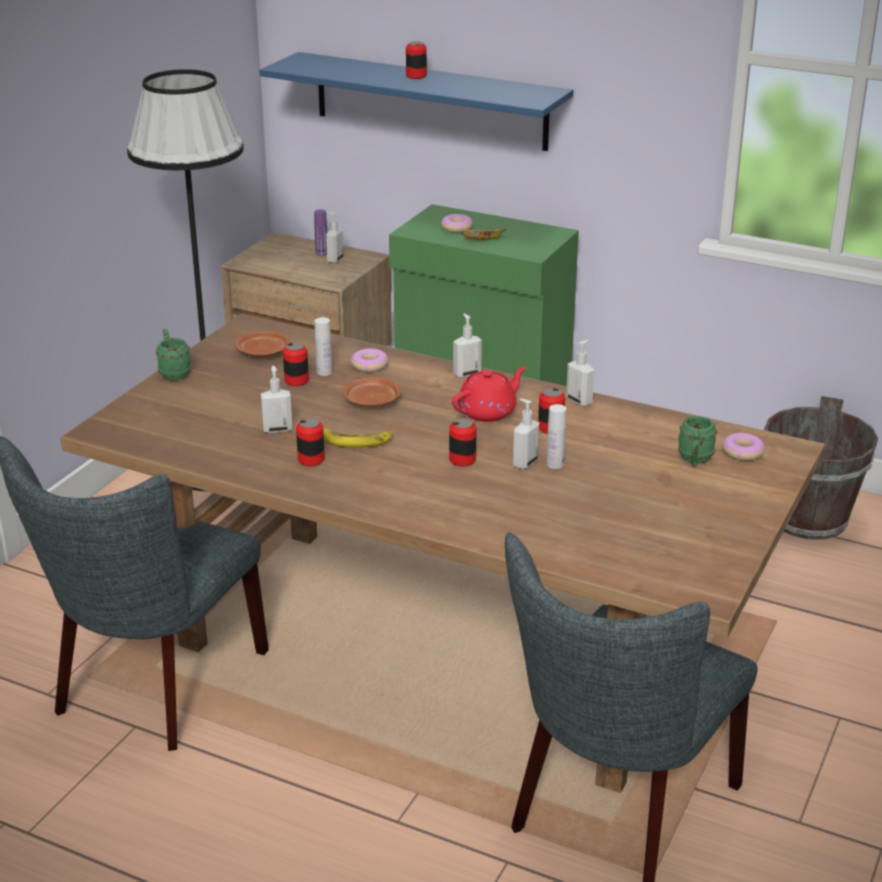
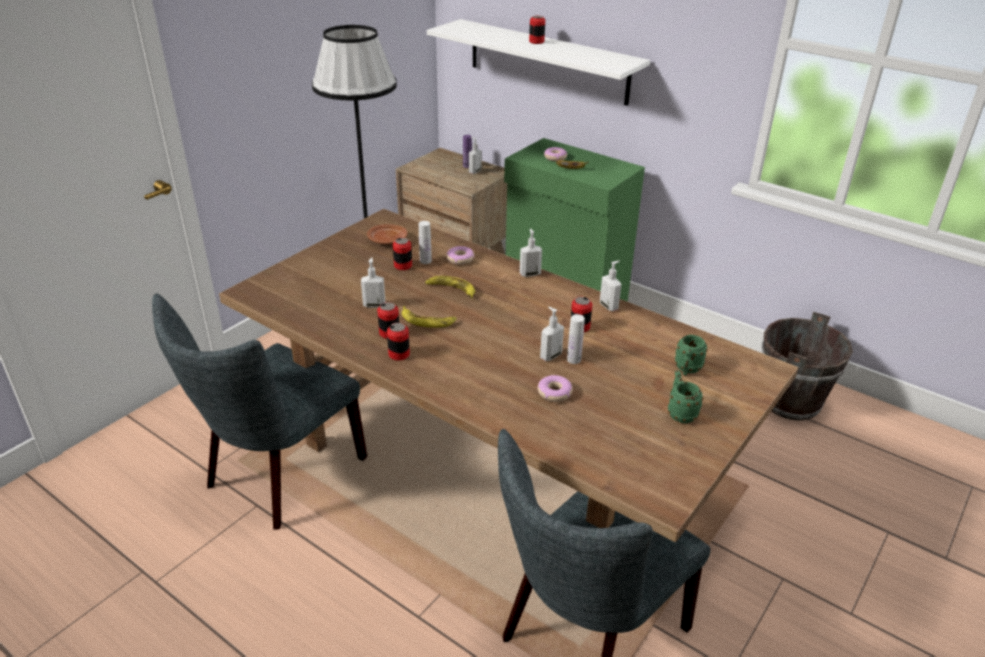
camera: 10 degrees right, 5 degrees up
green mug [156,329,191,380] -> green mug moved to [668,370,703,423]
blue shelf [259,52,574,151] -> white shelf [427,19,650,106]
brown plate [343,377,401,408] -> banana [425,276,475,298]
can [449,418,477,466] -> can moved to [387,323,410,361]
red teapot [452,367,526,422] -> none
donut [722,433,765,461] -> donut moved to [537,375,573,402]

